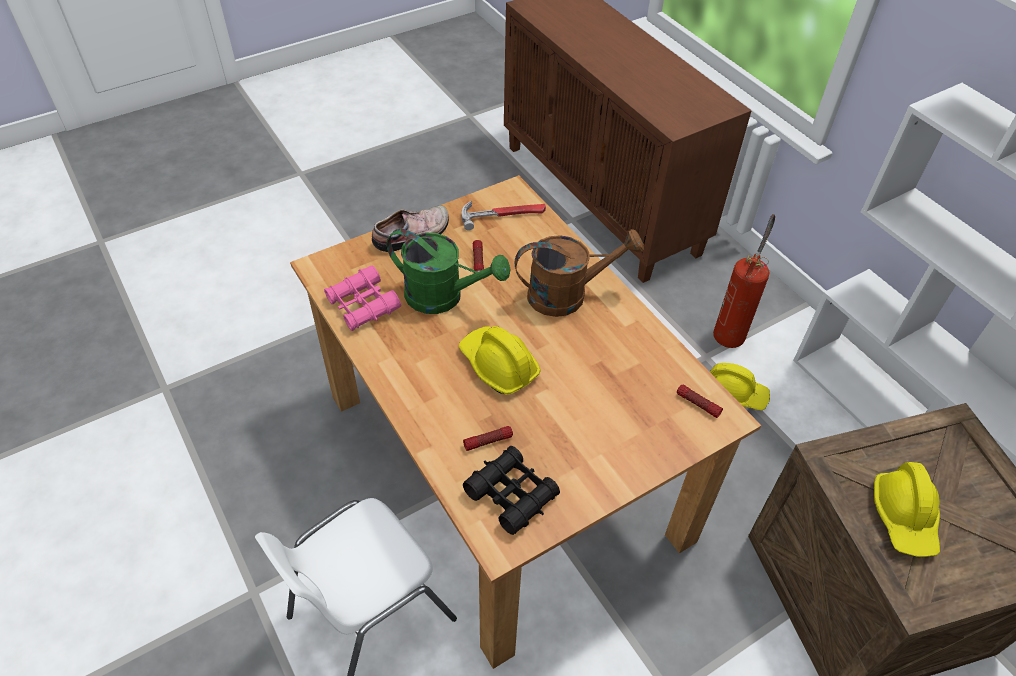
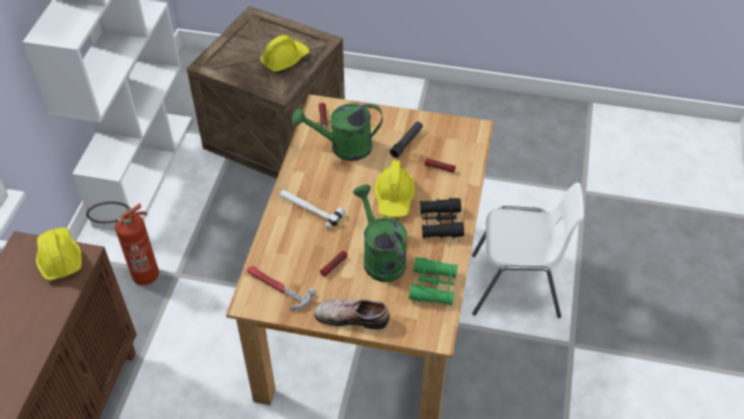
camera: 135 degrees left, 0 degrees up
pink binoculars [324,265,401,331] -> green binoculars [409,257,458,306]
black binoculars [463,446,560,535] -> black binoculars moved to [420,198,464,239]
brown watering can [515,229,644,317] -> hammer [280,190,345,229]
yellow hard hat [710,363,770,410] -> yellow hard hat moved to [36,228,82,281]
none -> green watering can [292,104,383,161]
none -> black flashlight [389,121,423,158]

